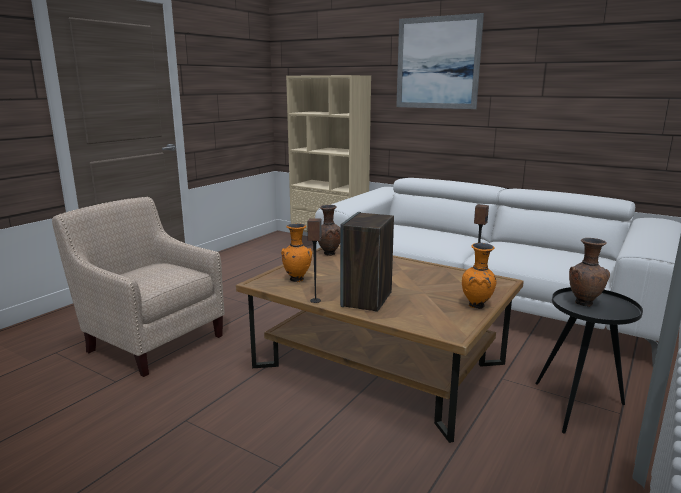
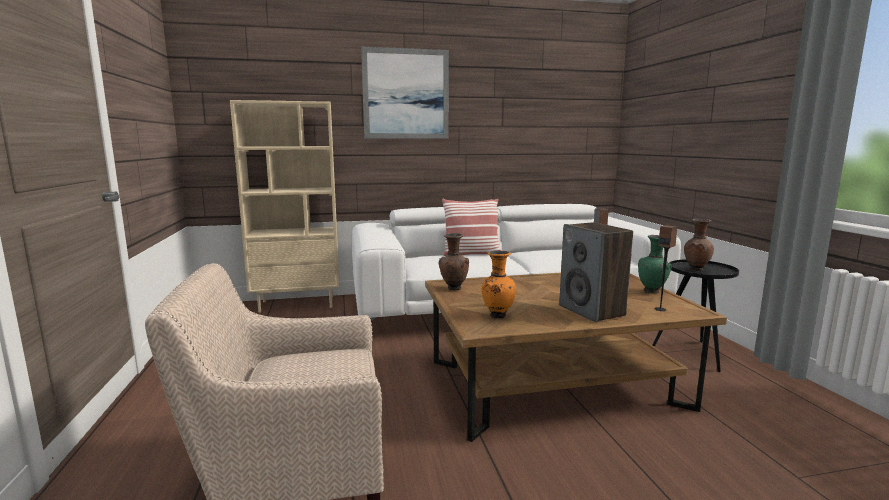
camera: 45 degrees left, 5 degrees down
speaker [307,218,322,303] -> speaker moved to [655,225,677,311]
orange vase [462,243,496,309] -> green vase [638,235,672,293]
none -> pillow [442,199,500,256]

